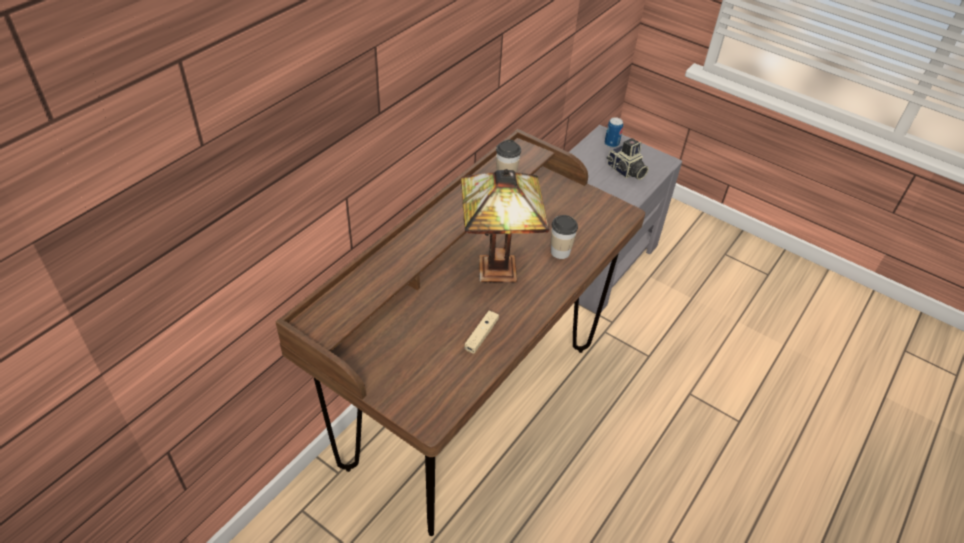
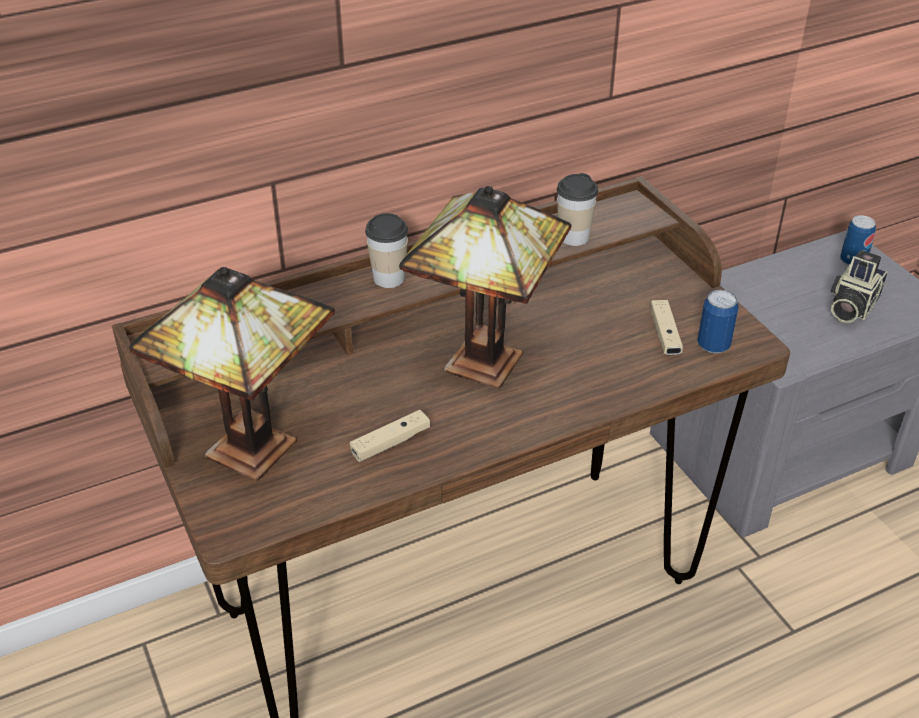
camera: 30 degrees right, 5 degrees down
cup [551,215,578,259] -> cup moved to [365,213,408,288]
camera [606,138,648,180] -> camera turned 45 degrees clockwise [831,250,888,323]
none -> table lamp [129,267,335,481]
none -> beige game controller [650,300,683,355]
none -> can [697,290,739,353]

